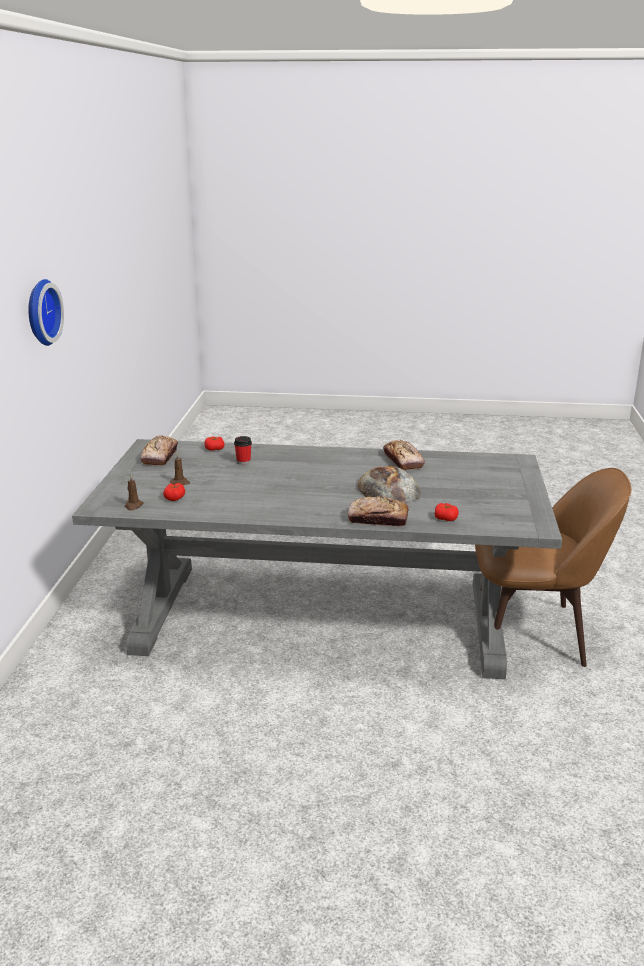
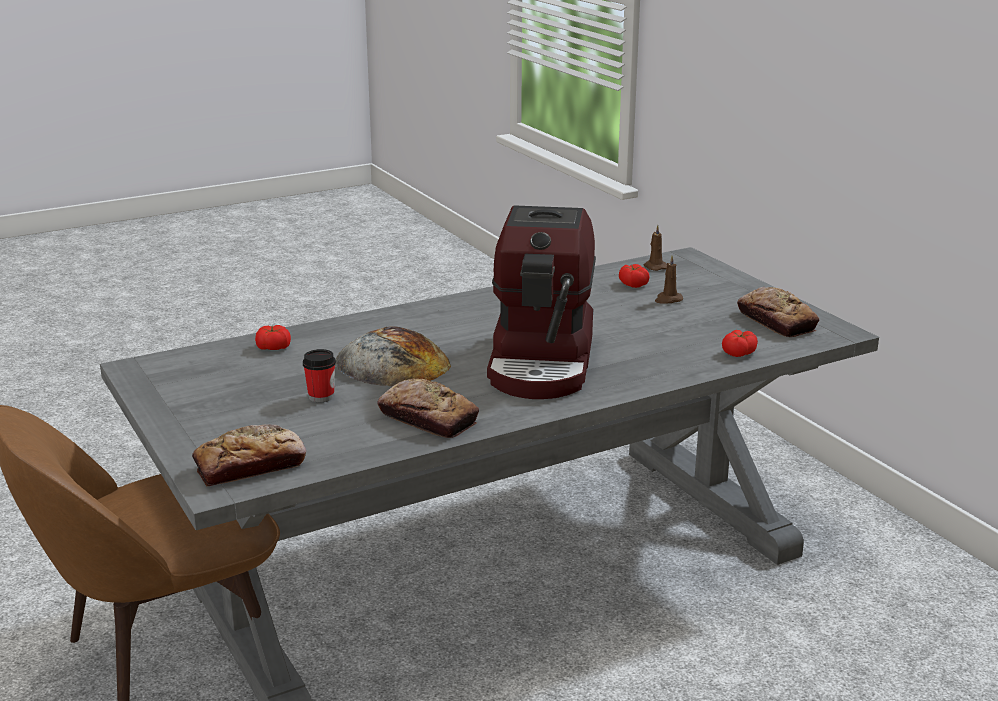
camera: 145 degrees right, 0 degrees up
wall clock [28,279,64,346] -> none
cup [234,436,252,465] -> cup moved to [303,349,336,402]
bread [348,496,409,527] -> bread moved to [192,424,306,486]
none -> coffee machine [487,205,596,399]

